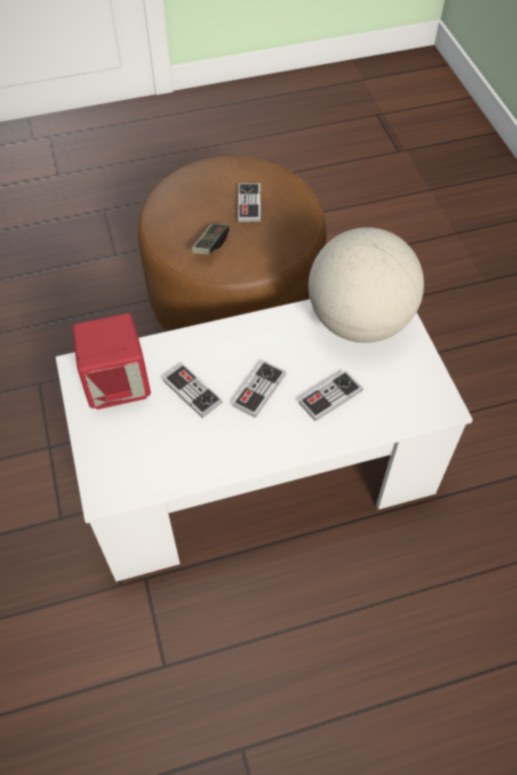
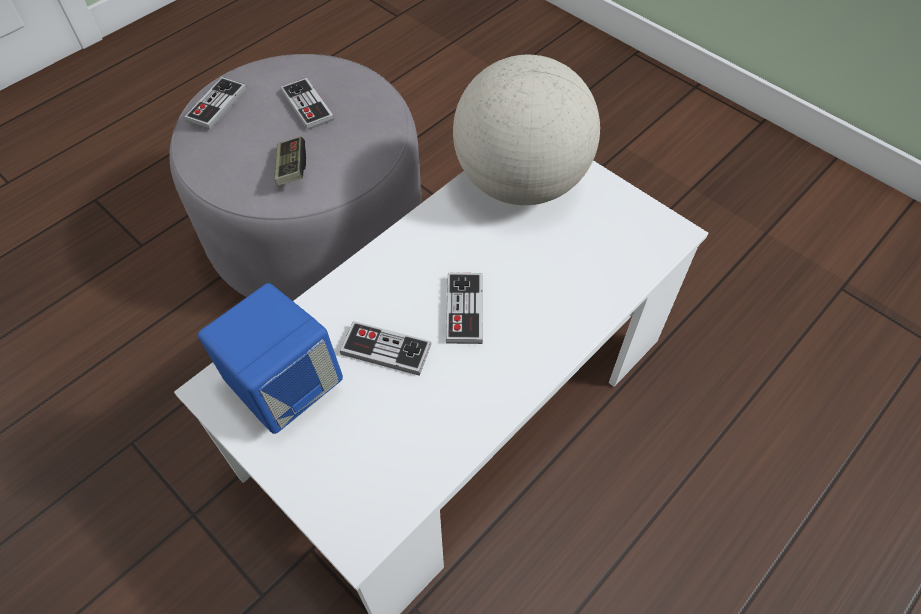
camera: 30 degrees left, 0 degrees up
red speaker [72,313,151,410] -> blue speaker [198,283,343,434]
brown ottoman [138,156,326,332] -> grey ottoman [169,54,422,301]
game controller [298,371,363,421] -> game controller moved to [184,77,247,130]

